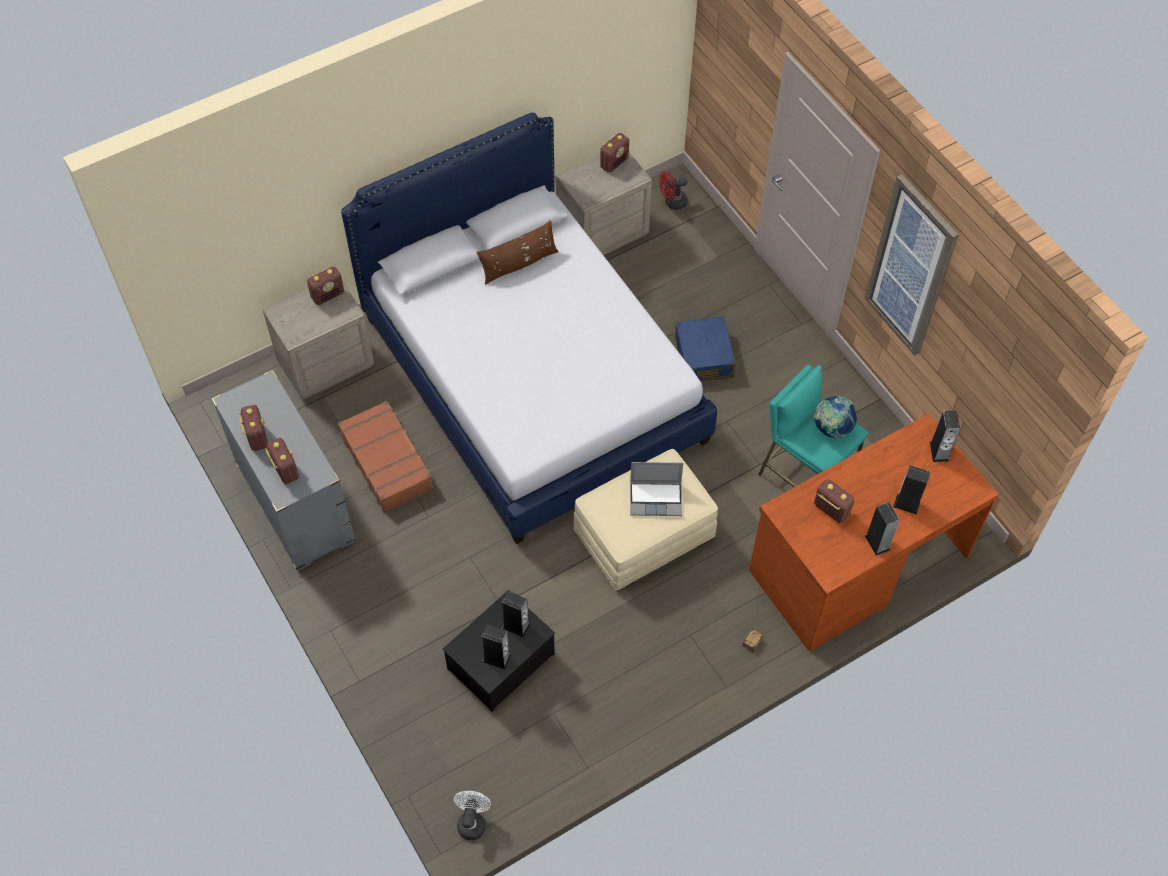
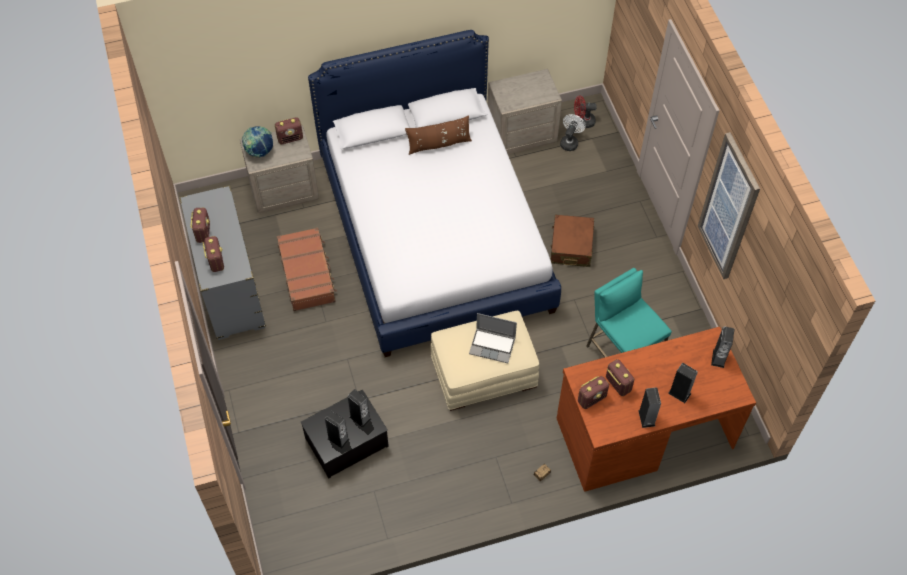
camera: 15 degrees right, 0 degrees up
white fan [454,791,491,840] -> white fan moved to [560,114,586,151]
radio [600,133,629,173] -> radio moved to [578,376,609,409]
blue suitcase [675,316,736,381] -> brown suitcase [550,215,594,267]
globe [814,396,858,438] -> globe moved to [242,126,273,158]

